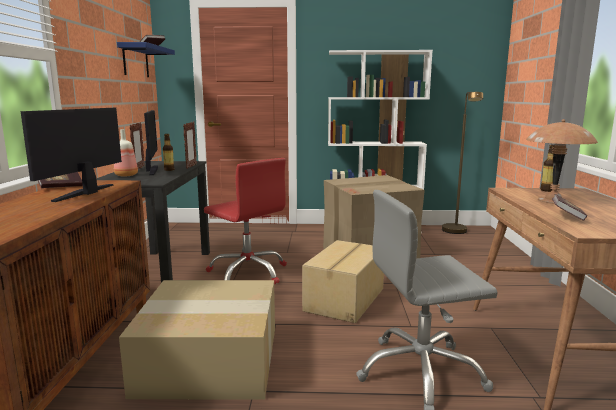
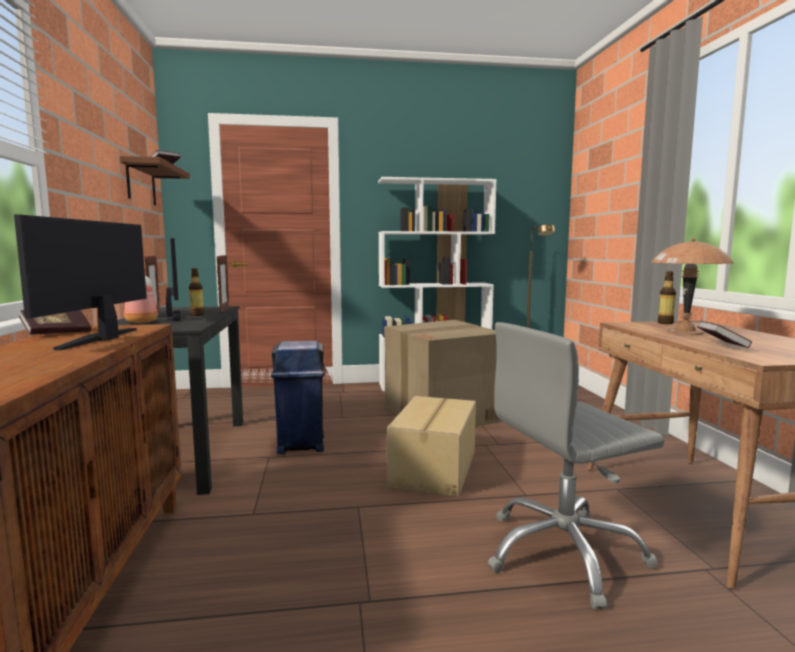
camera: 10 degrees left, 5 degrees down
blue shelf [117,42,175,77] -> brown shelf [120,156,190,205]
cardboard box [119,280,275,399] -> none
red office chair [204,158,287,284] -> blue trash can [271,341,325,454]

